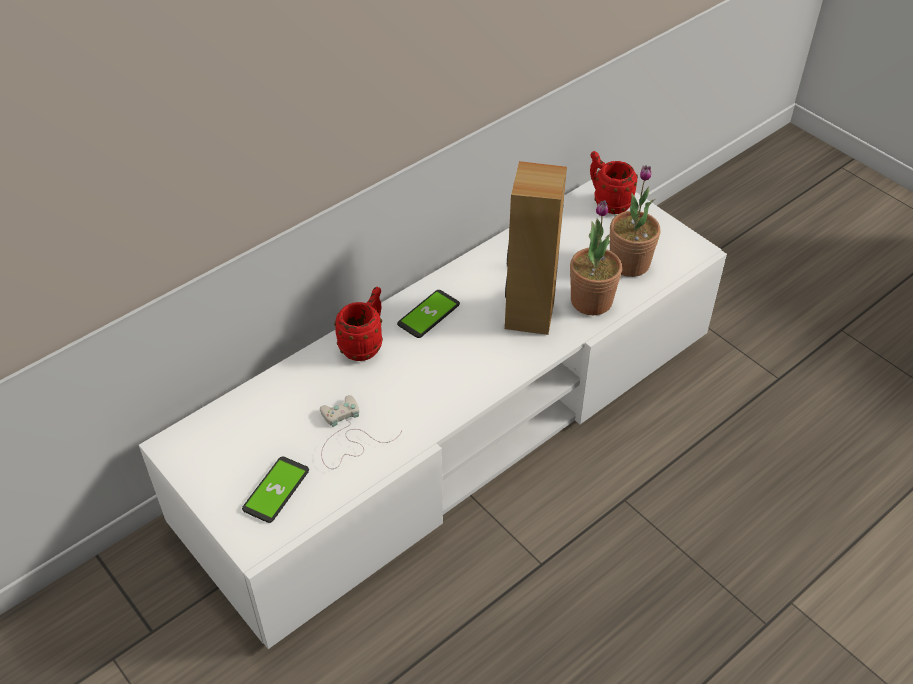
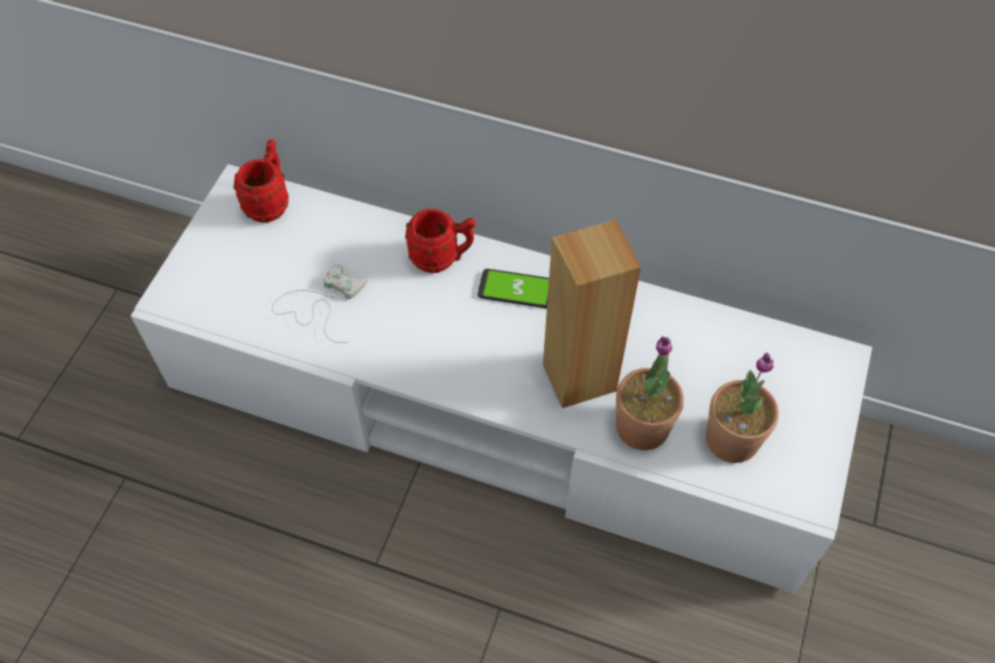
camera: 60 degrees right, 10 degrees up
phone [242,457,309,523] -> none
red mug [590,151,638,214] -> red mug moved to [233,139,289,223]

